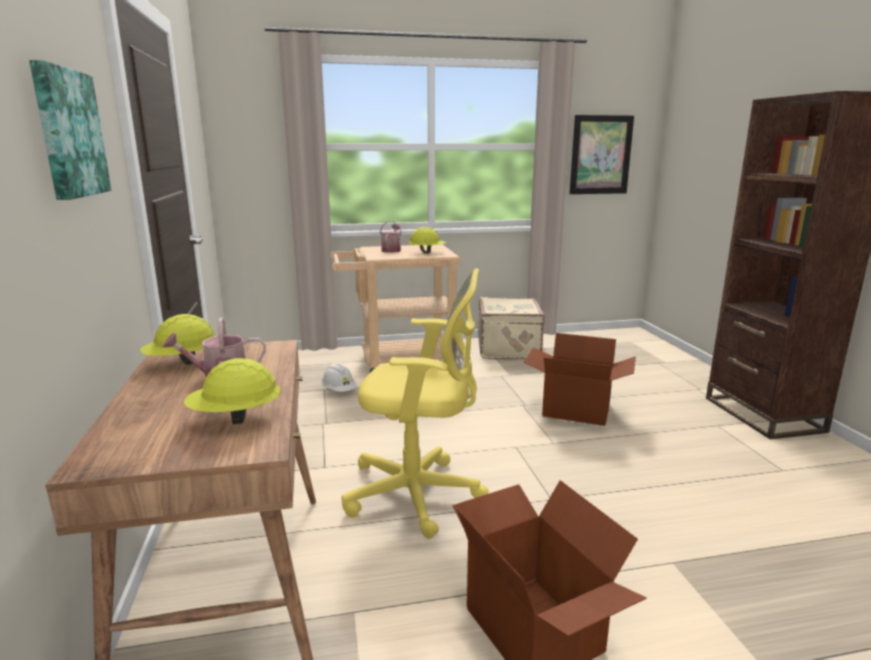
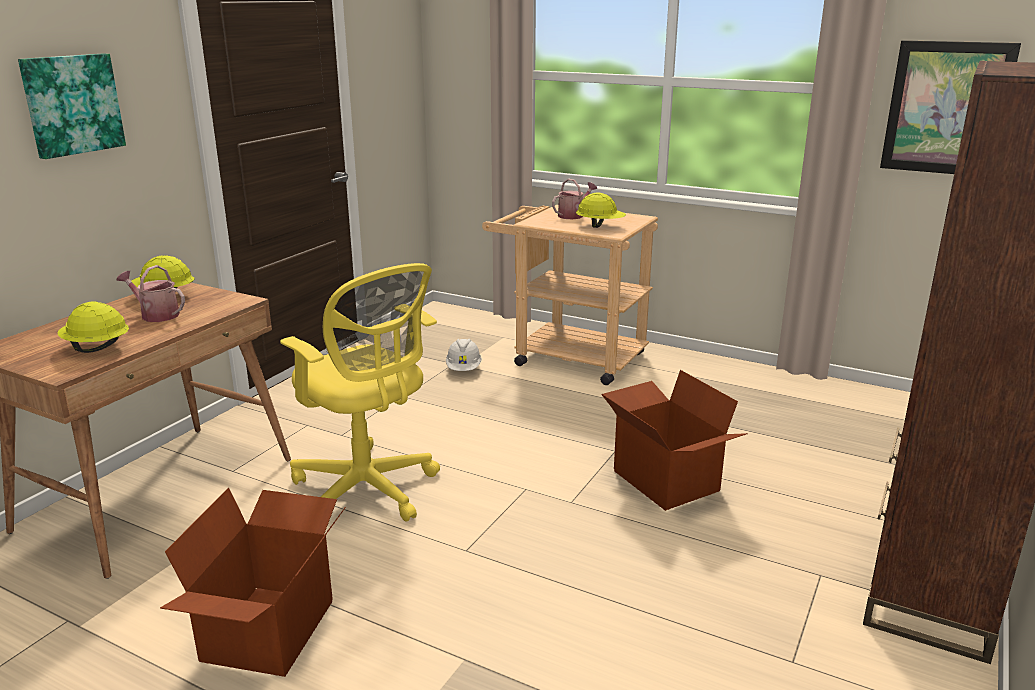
camera: 40 degrees right, 5 degrees up
beige suitcase [478,297,546,360] -> none

